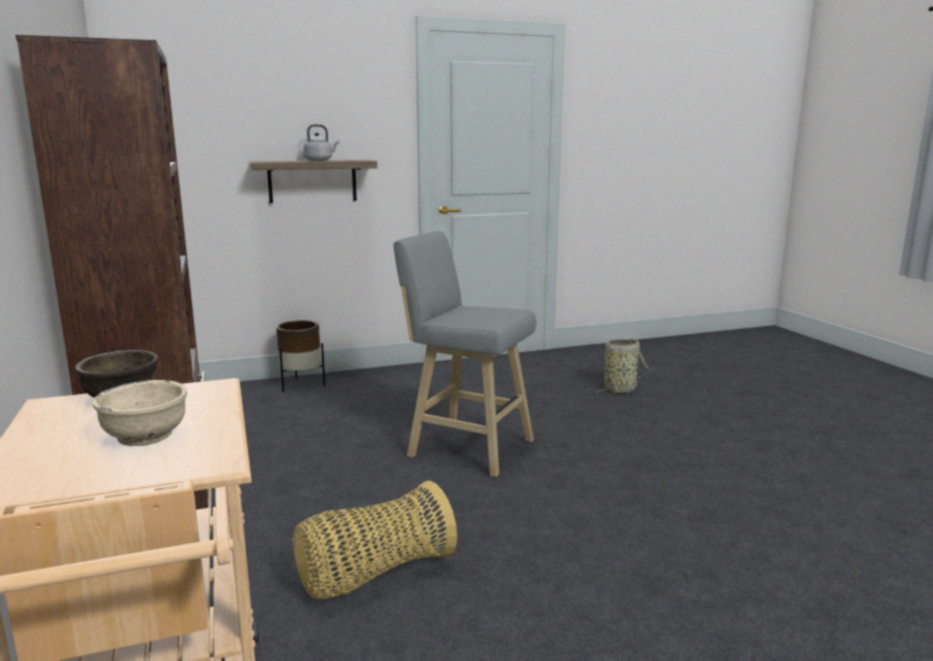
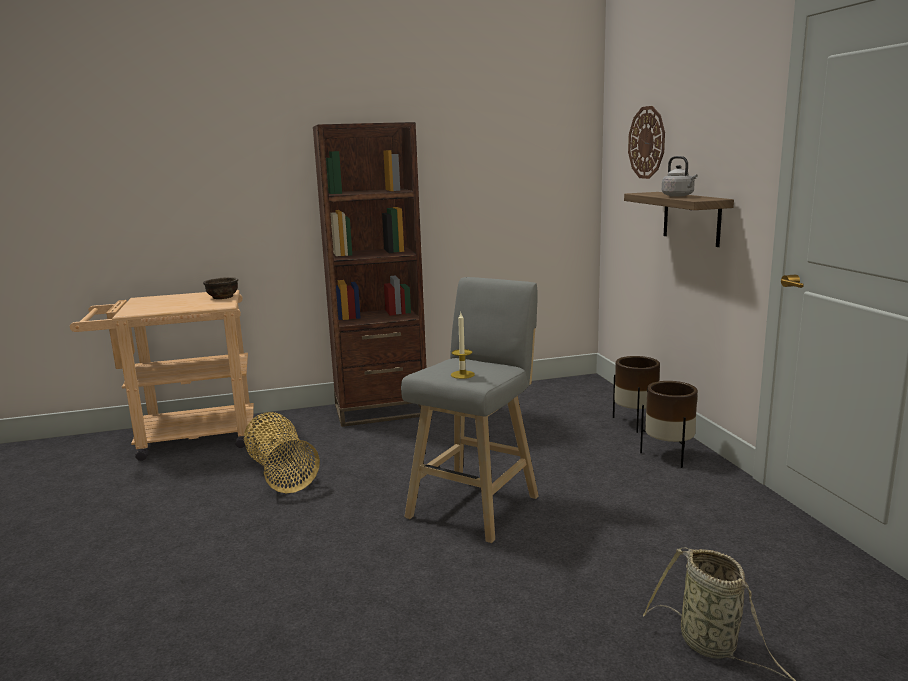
camera: 95 degrees right, 0 degrees up
beige bowl [93,380,187,447] -> none
none -> candle [451,313,475,379]
none -> wall clock [628,106,665,179]
none -> brown planter [640,381,698,468]

